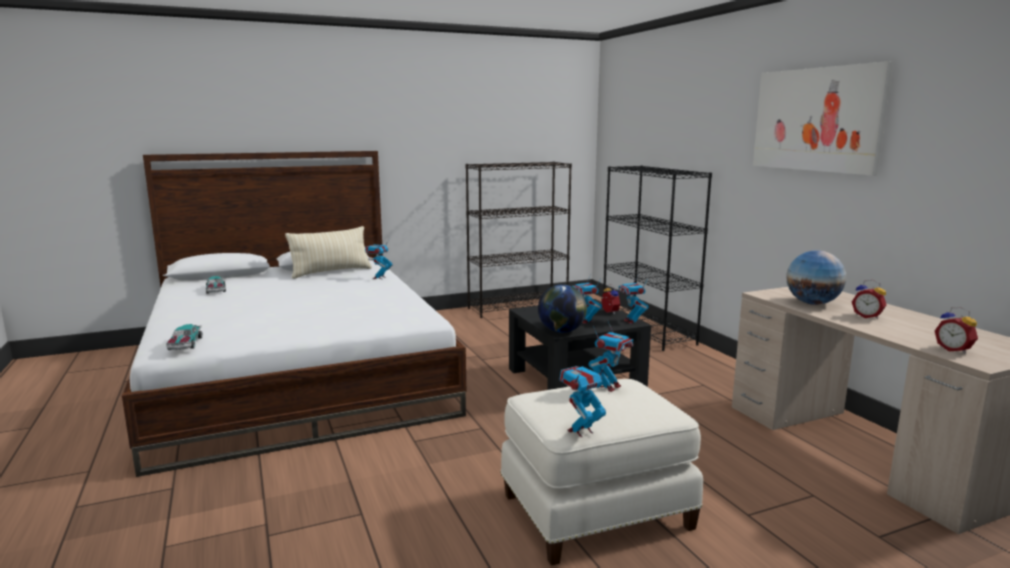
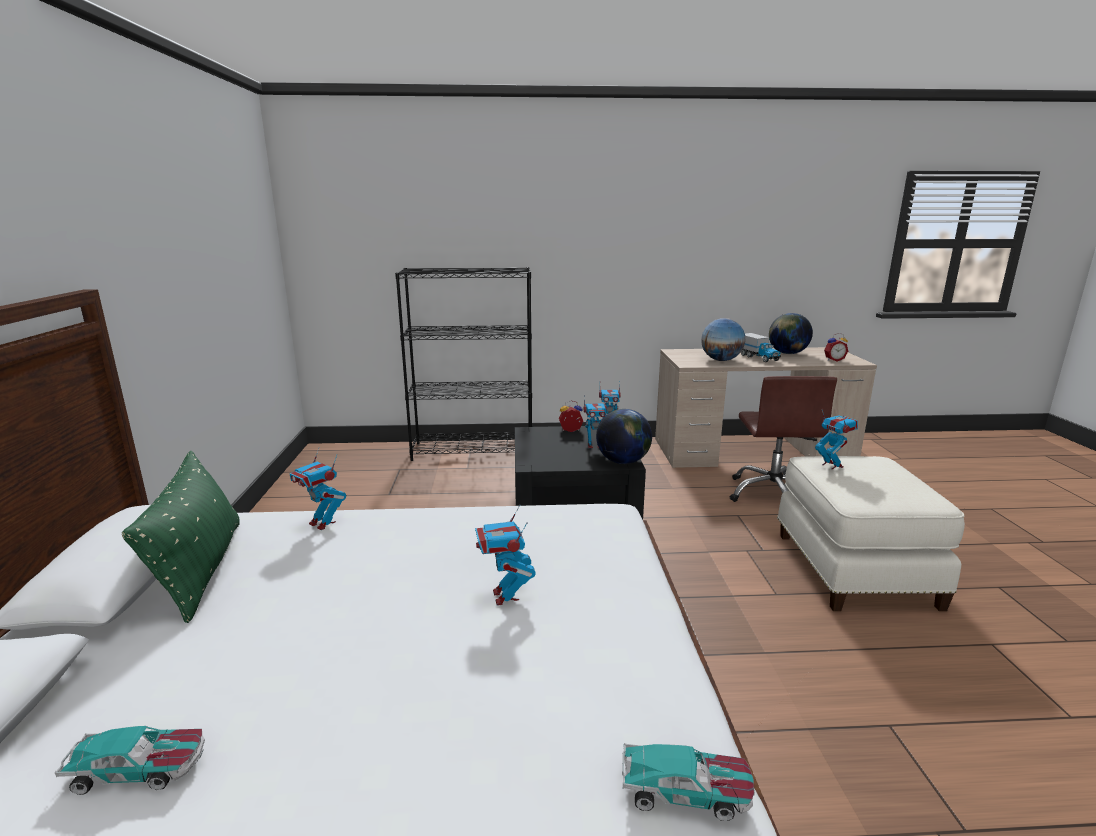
camera: 70 degrees left, 5 degrees up
beige pillow [285,226,372,279] -> green pillow [122,451,240,623]
black bookcase [466,162,572,318] -> none
toy robot [559,363,606,437] -> toy robot moved to [475,505,536,606]
picture [753,61,893,176] -> none
alarm clock [852,280,886,319] -> toy truck [741,333,781,362]
none -> brown office chair [730,376,837,502]
none -> globe [769,313,813,354]

